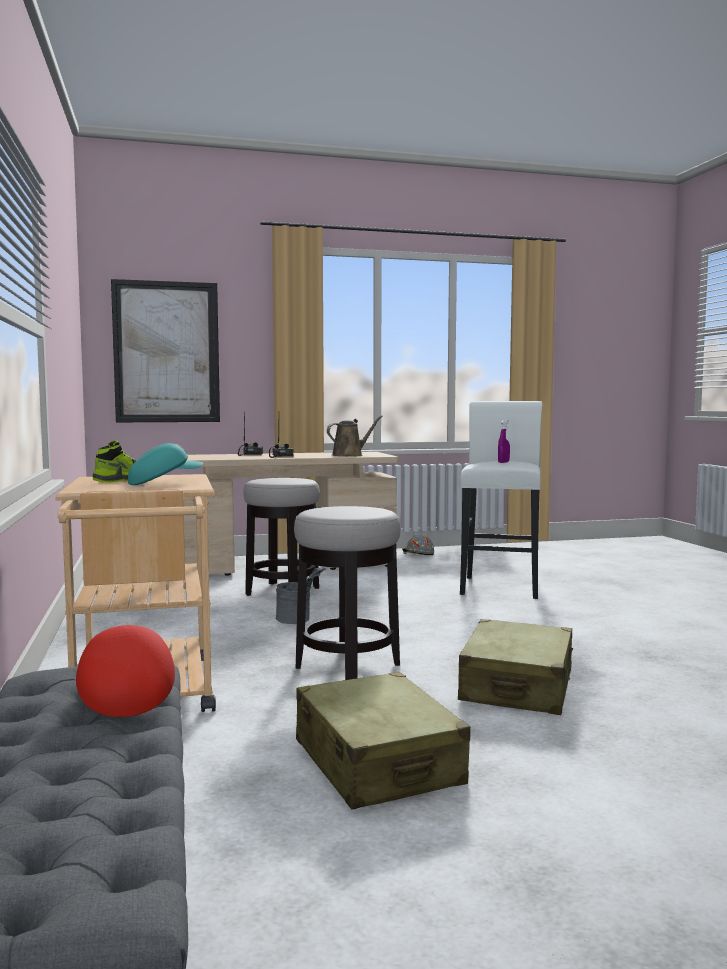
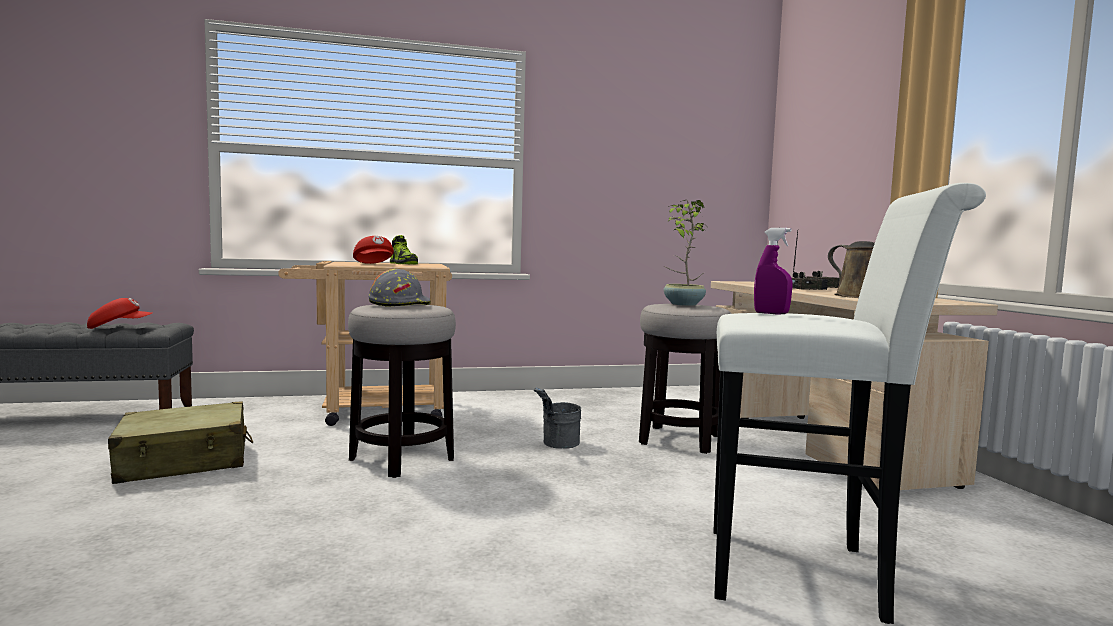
camera: 90 degrees right, 0 degrees up
picture [111,279,220,422] -> none
turquoise cap [128,443,203,485] -> red cap [353,236,394,264]
grey hard hat [402,534,434,555] -> grey hard hat moved to [368,269,431,307]
beige suitcase [458,619,573,715] -> none
none -> potted plant [664,200,706,306]

